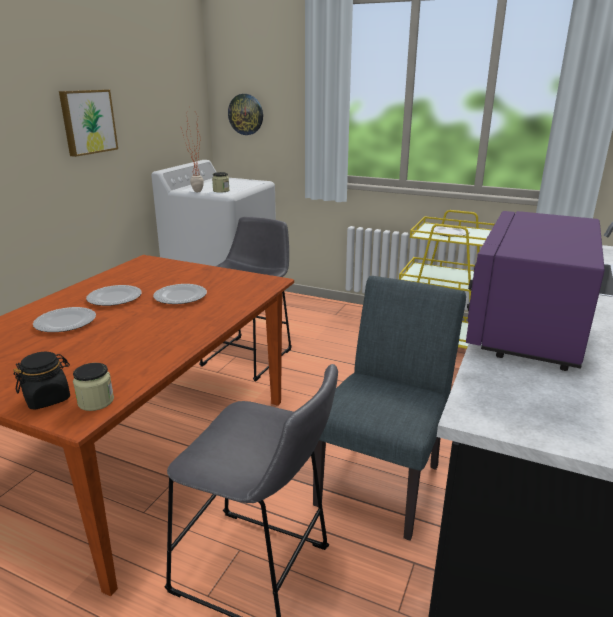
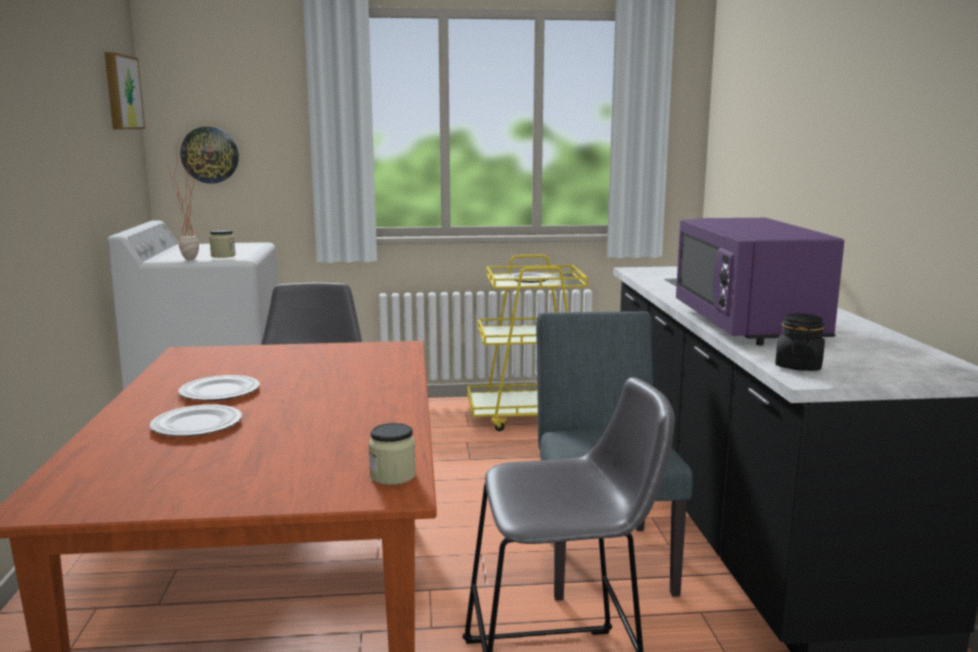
camera: 30 degrees left, 10 degrees down
black jar [13,352,70,410] -> black jar moved to [775,313,825,371]
picture [59,89,118,157] -> picture moved to [105,52,145,129]
plate [153,284,207,304] -> none

